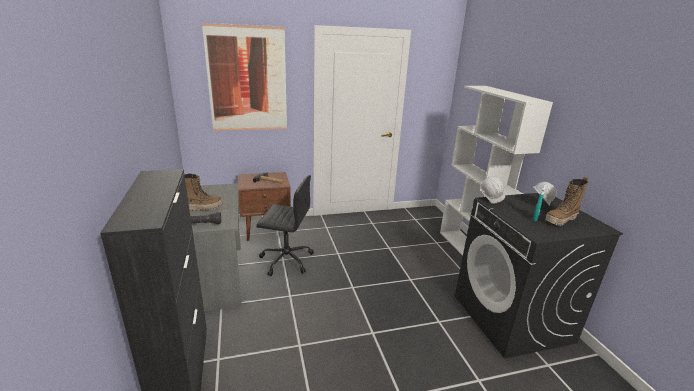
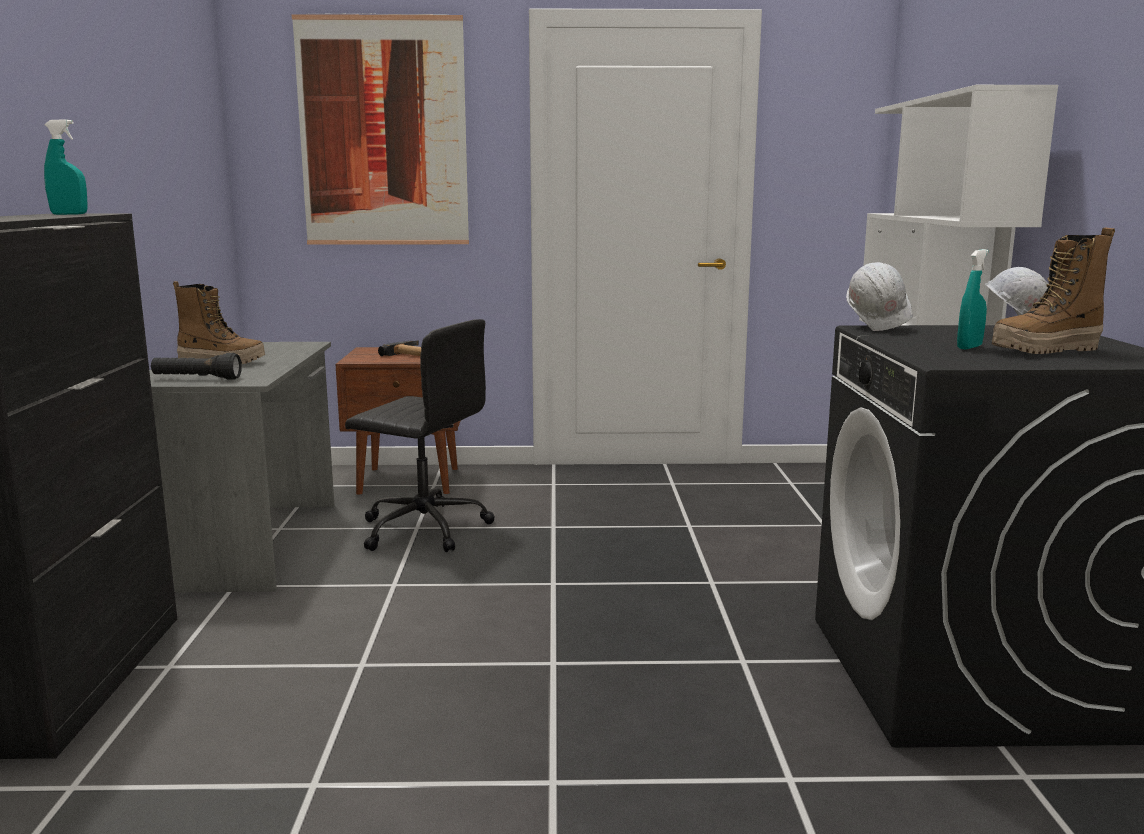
camera: 15 degrees right, 10 degrees down
none -> turquoise spray bottle [44,119,87,215]

